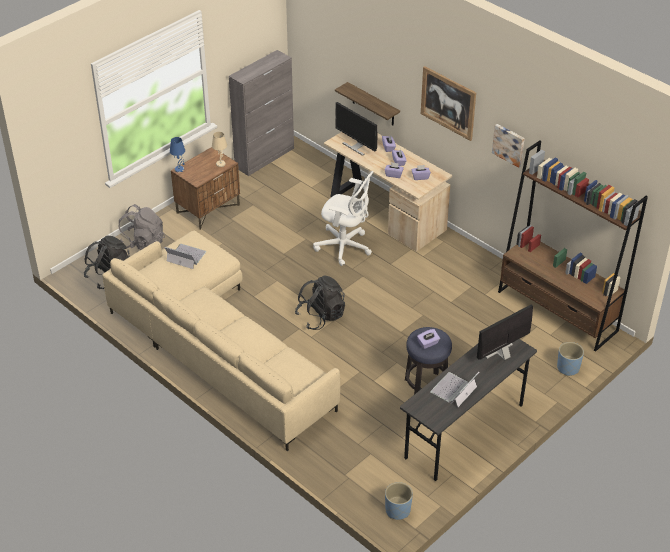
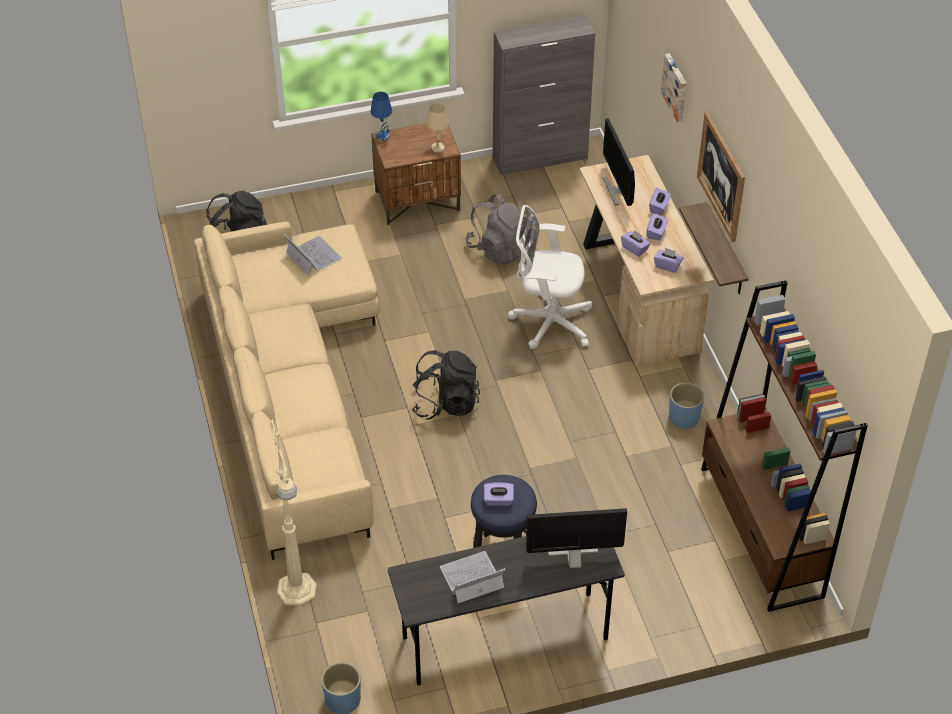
camera: 30 degrees right, 5 degrees up
grey backpack [119,204,165,250] -> grey backpack moved to [465,194,531,265]
white office chair [313,171,374,266] -> white office chair turned 135 degrees clockwise [508,205,592,349]
shelf [335,82,400,125] -> shelf moved to [679,202,749,294]
picture [492,124,525,168] -> picture moved to [661,53,686,122]
blue planter [557,342,584,376] -> blue planter moved to [669,382,704,428]
none -> beige floor lamp [270,414,317,606]

